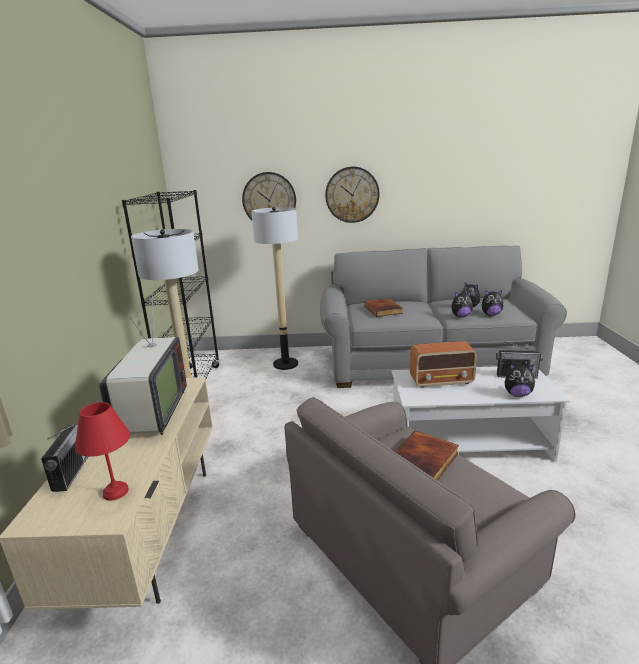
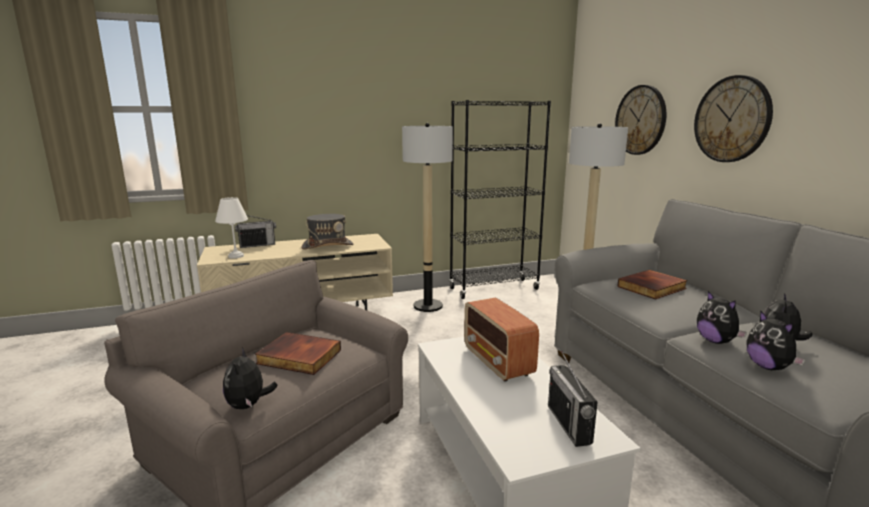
camera: 70 degrees right, 5 degrees down
red table lamp [75,402,130,501] -> white table lamp [215,197,248,259]
television [99,293,187,435] -> grey hat [301,214,354,250]
plush toy [505,364,535,397] -> plush toy moved to [223,347,278,409]

